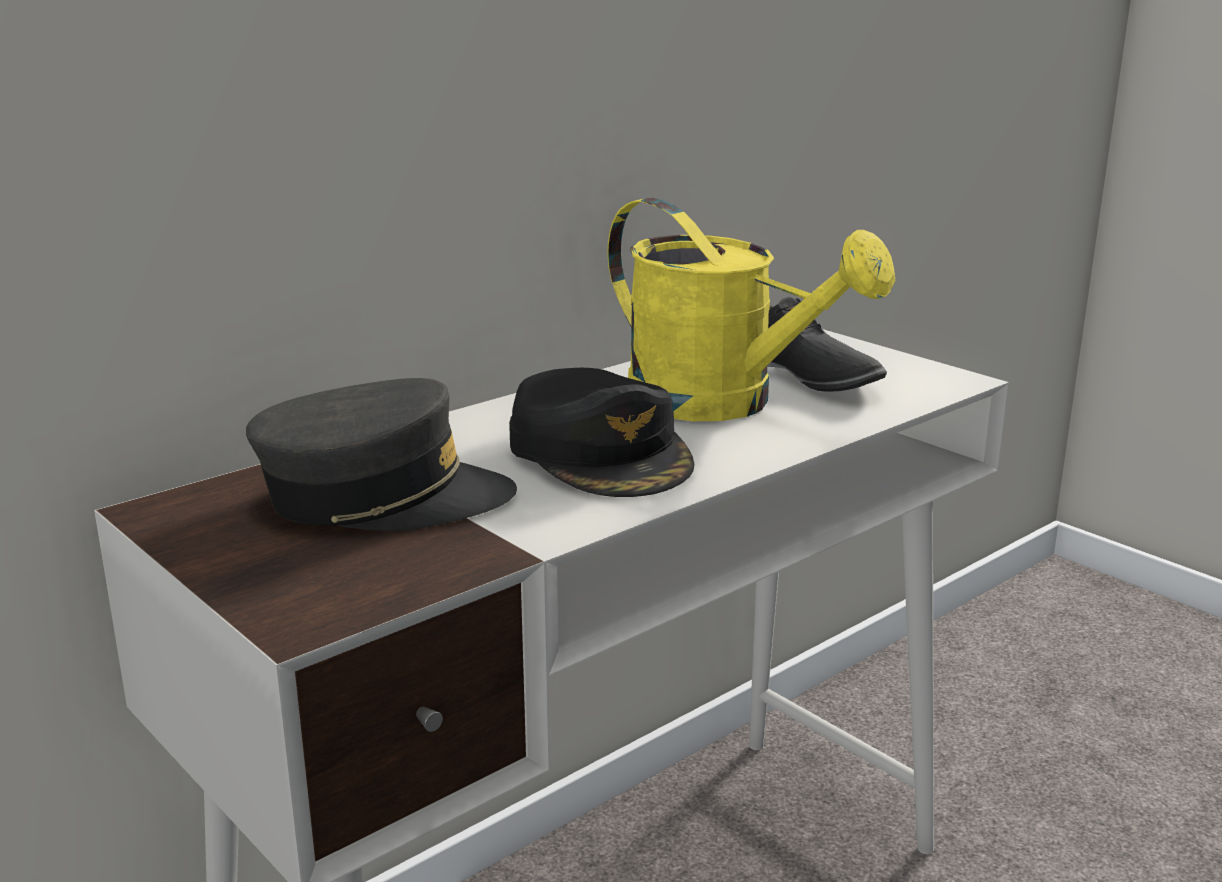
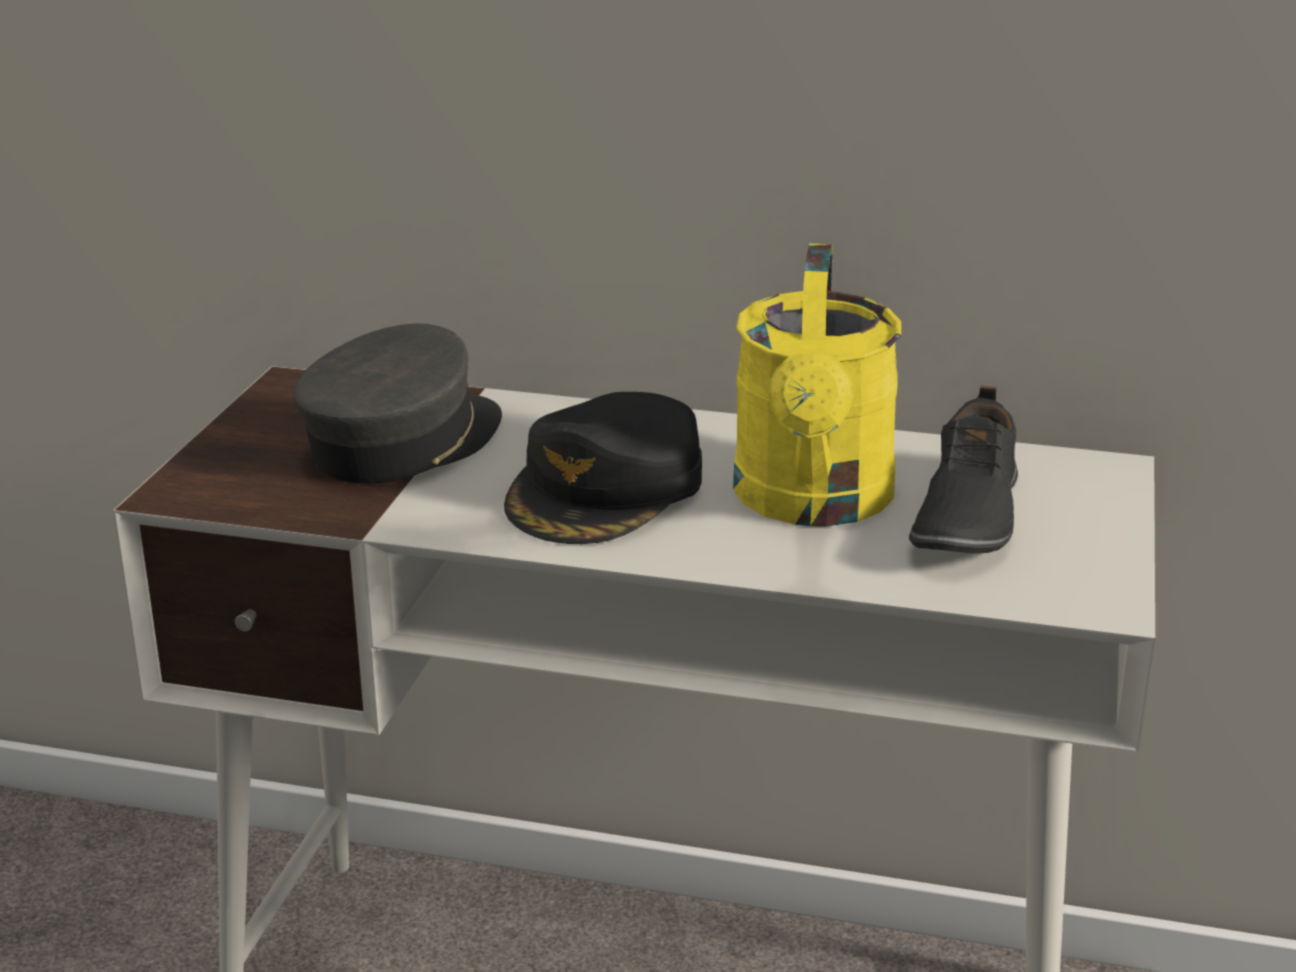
camera: 55 degrees right, 5 degrees up
grey cap [246,378,517,531] -> grey cap turned 105 degrees counterclockwise [293,323,502,483]

